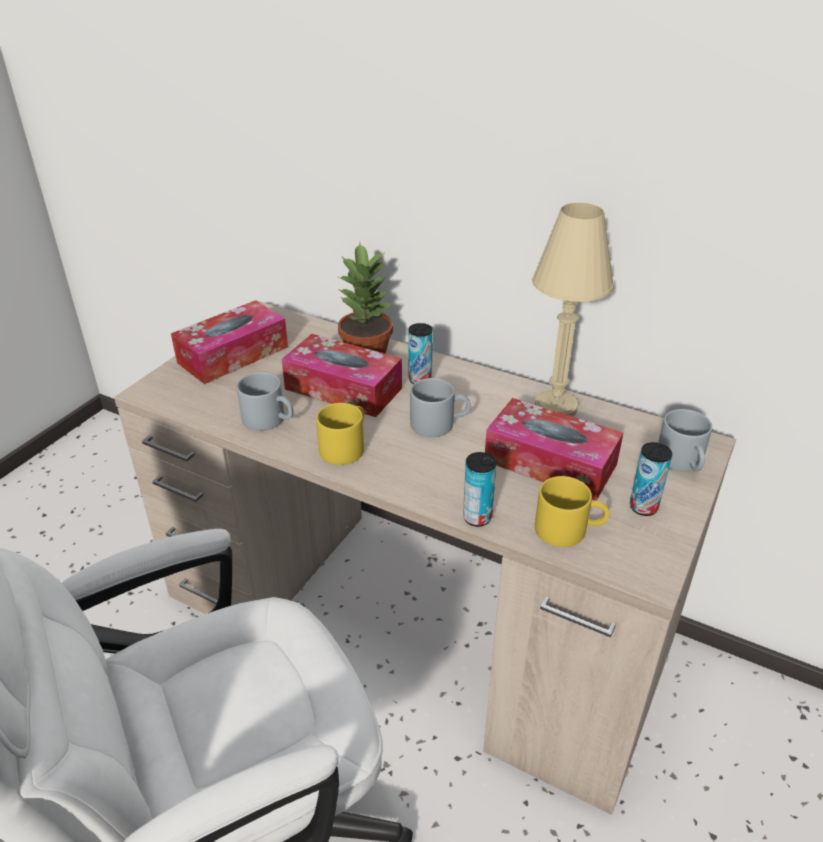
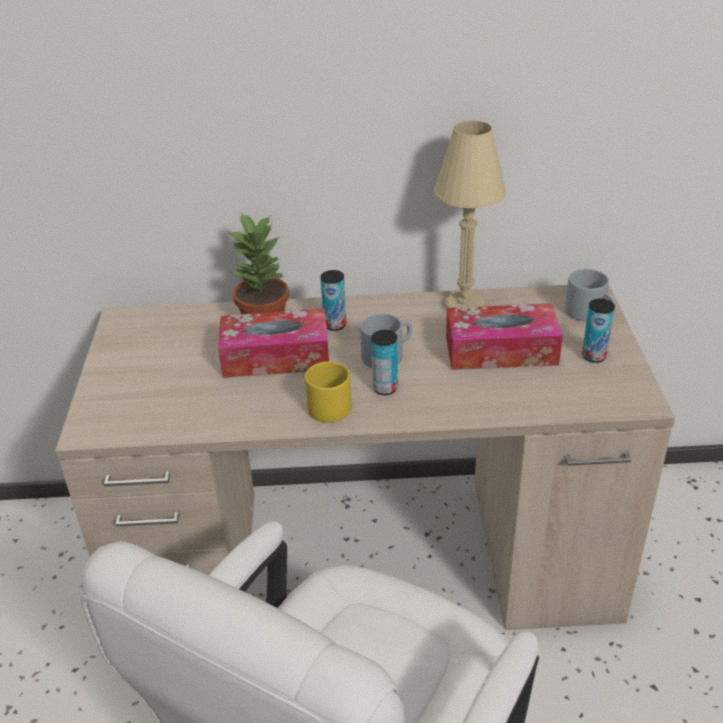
camera: 30 degrees left, 0 degrees up
tissue box [171,300,288,384] -> none
grey mug [237,372,293,431] -> none
can [463,452,496,527] -> can moved to [371,330,398,395]
yellow mug [535,476,610,547] -> none

